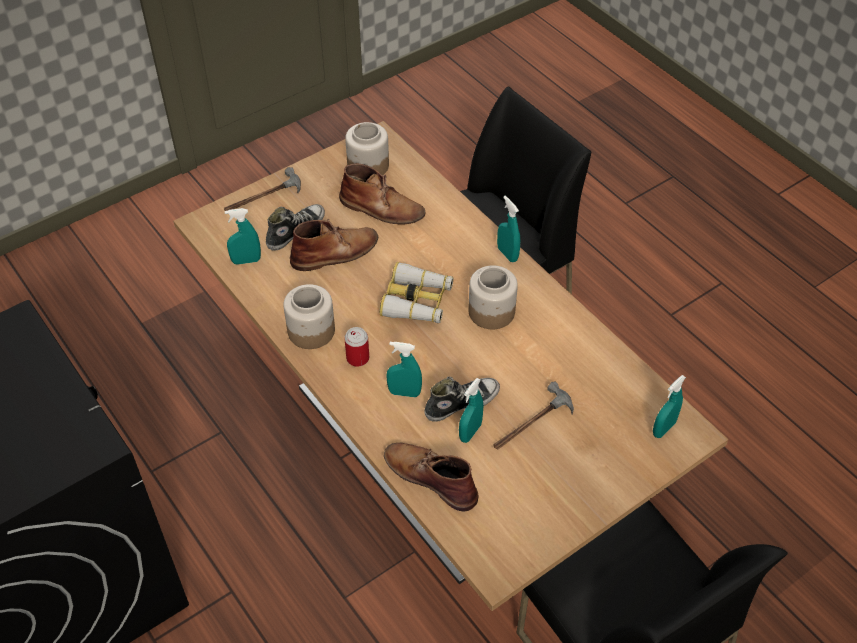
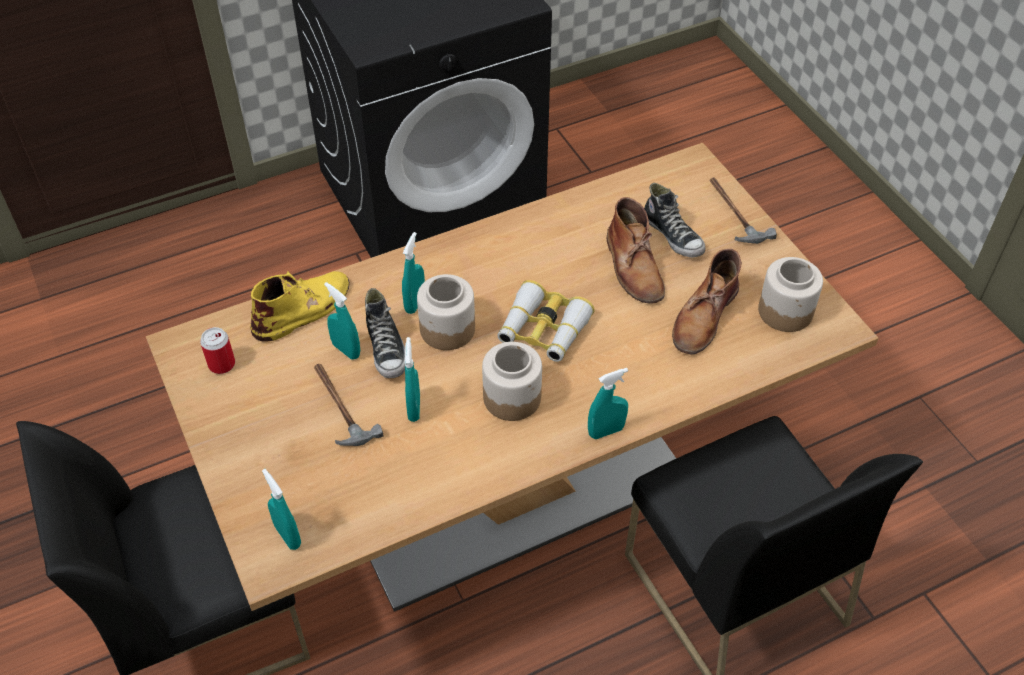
camera: 100 degrees right, 0 degrees up
turquoise spray bottle [225,208,261,265] -> turquoise spray bottle moved to [405,337,420,422]
jar [284,284,335,349] -> jar moved to [417,274,475,350]
can [345,327,369,367] -> can moved to [200,327,235,374]
brown boot [384,443,478,511] -> yellow boot [250,271,350,342]

